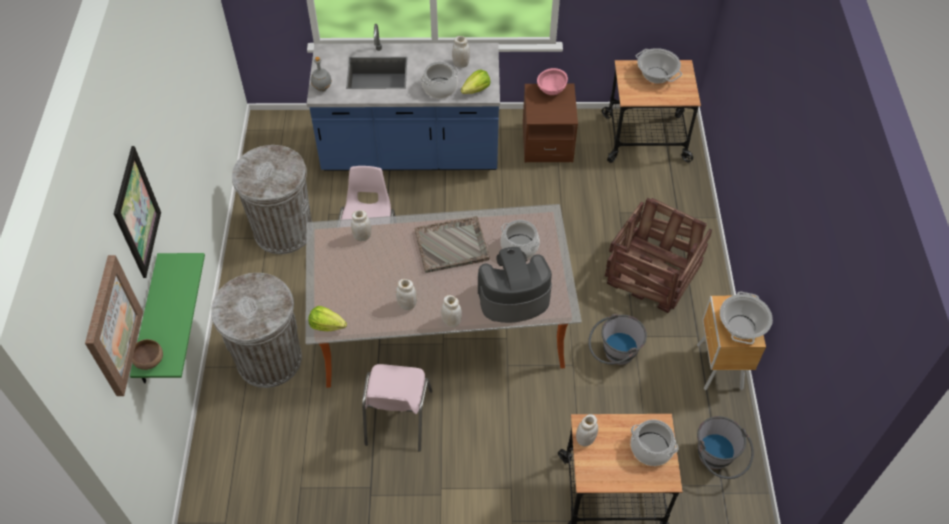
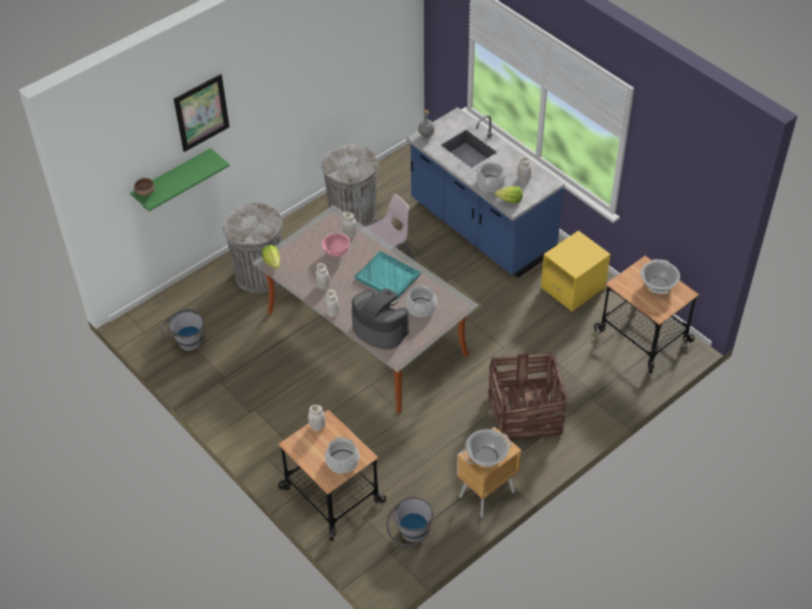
camera: 50 degrees right, 5 degrees down
picture [85,255,143,396] -> none
pink chair [362,364,433,452] -> none
grey tray [415,216,490,273] -> turquoise tray [354,251,421,297]
brown nightstand [523,84,578,163] -> yellow nightstand [541,230,611,312]
pink bowl [537,68,568,95] -> pink bowl moved to [322,233,350,257]
grey bucket [588,314,647,365] -> grey bucket moved to [161,309,204,351]

